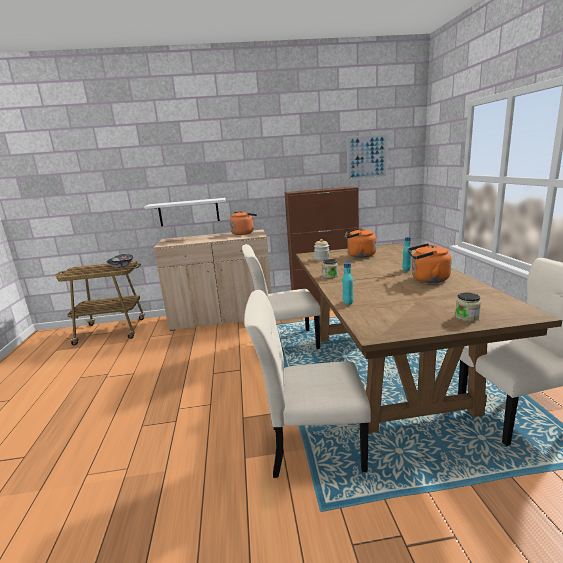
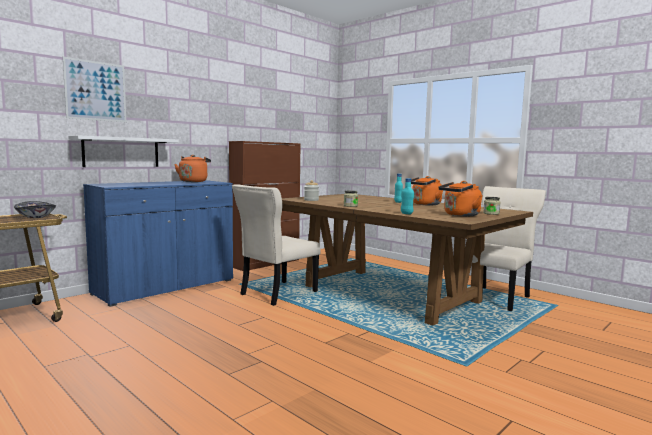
camera: 40 degrees left, 10 degrees down
beige cabinet [154,229,271,331] -> blue cabinet [83,180,233,307]
beige chair [244,290,371,478] -> none
orange kettle [345,228,376,258] -> orange kettle moved to [438,181,483,216]
picture [347,134,388,181] -> picture moved to [63,57,126,122]

